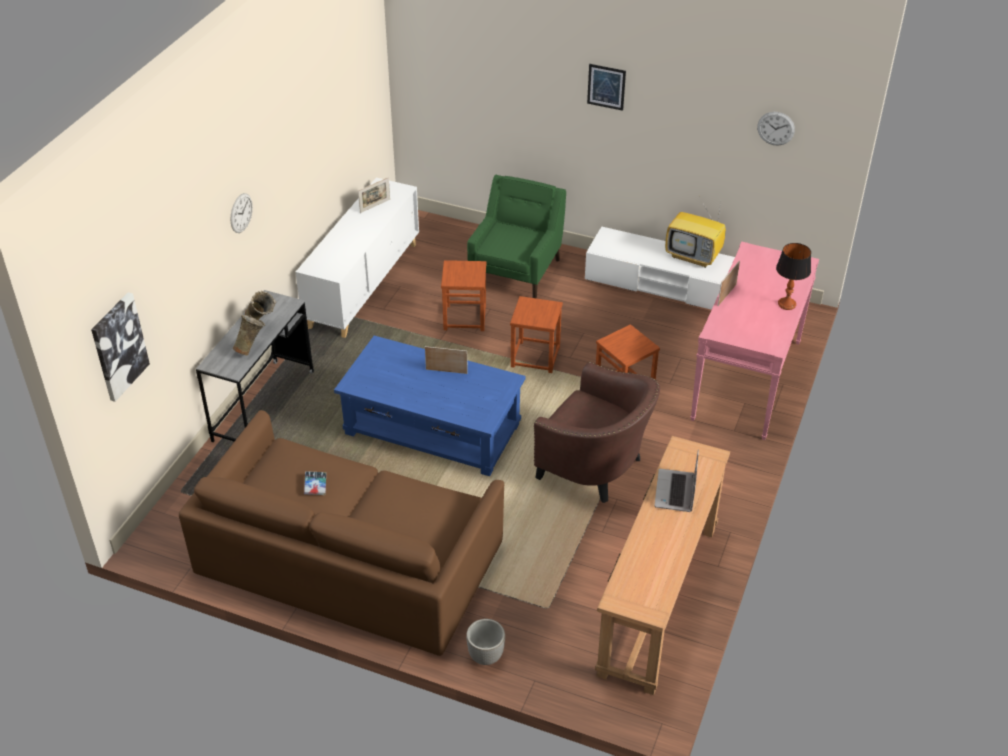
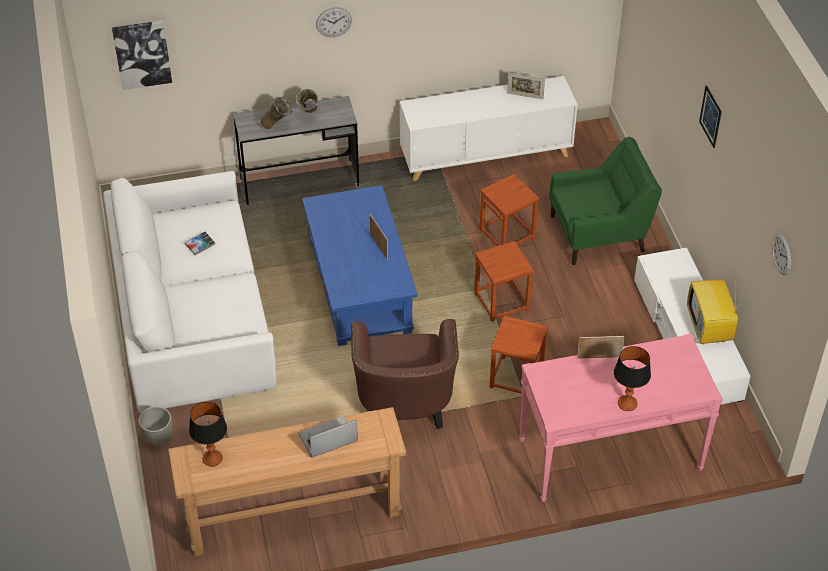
camera: 55 degrees right, 5 degrees up
brown sofa [179,410,504,656] -> white sofa [103,171,276,413]
none -> table lamp [189,402,227,467]

